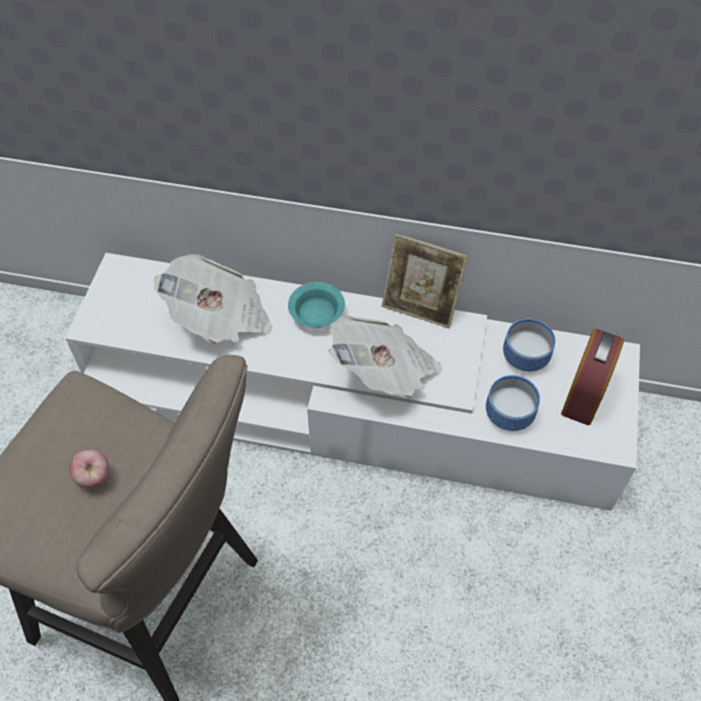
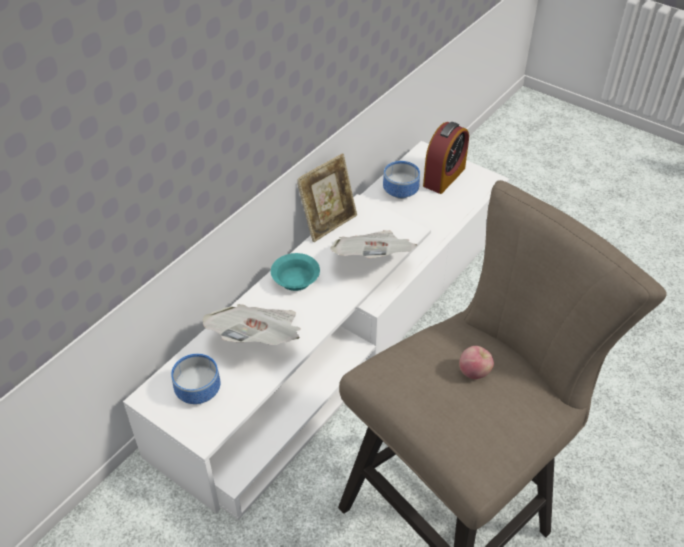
camera: 65 degrees left, 10 degrees down
bowl [486,375,540,431] -> bowl moved to [171,354,220,404]
alarm clock [561,329,624,425] -> alarm clock turned 105 degrees counterclockwise [423,122,469,194]

